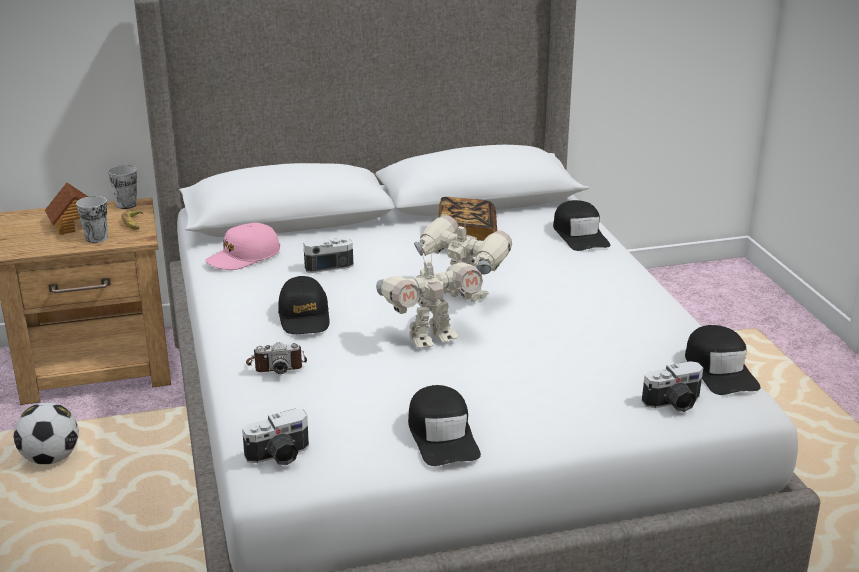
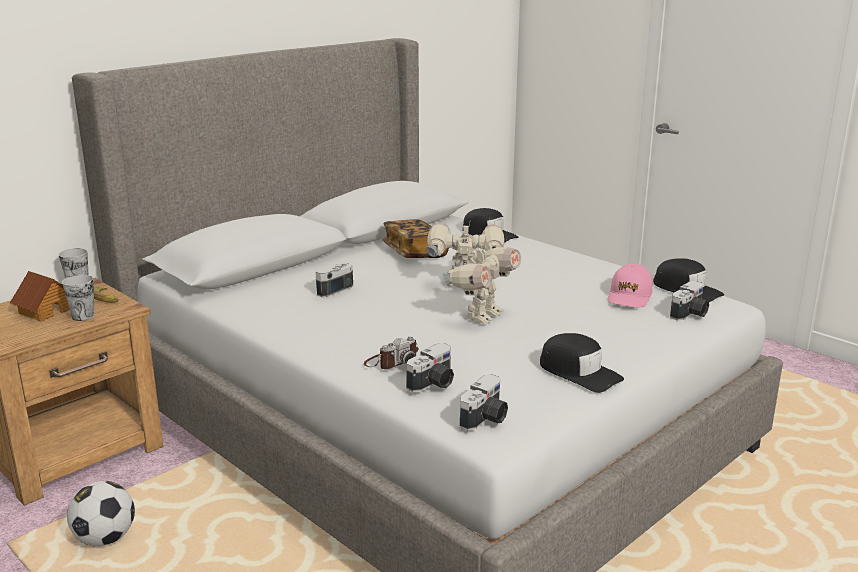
camera: 30 degrees left, 5 degrees down
pink cap [205,223,280,270] -> pink cap moved to [608,264,653,307]
black cap [278,276,330,334] -> none
none -> camera [406,343,454,392]

